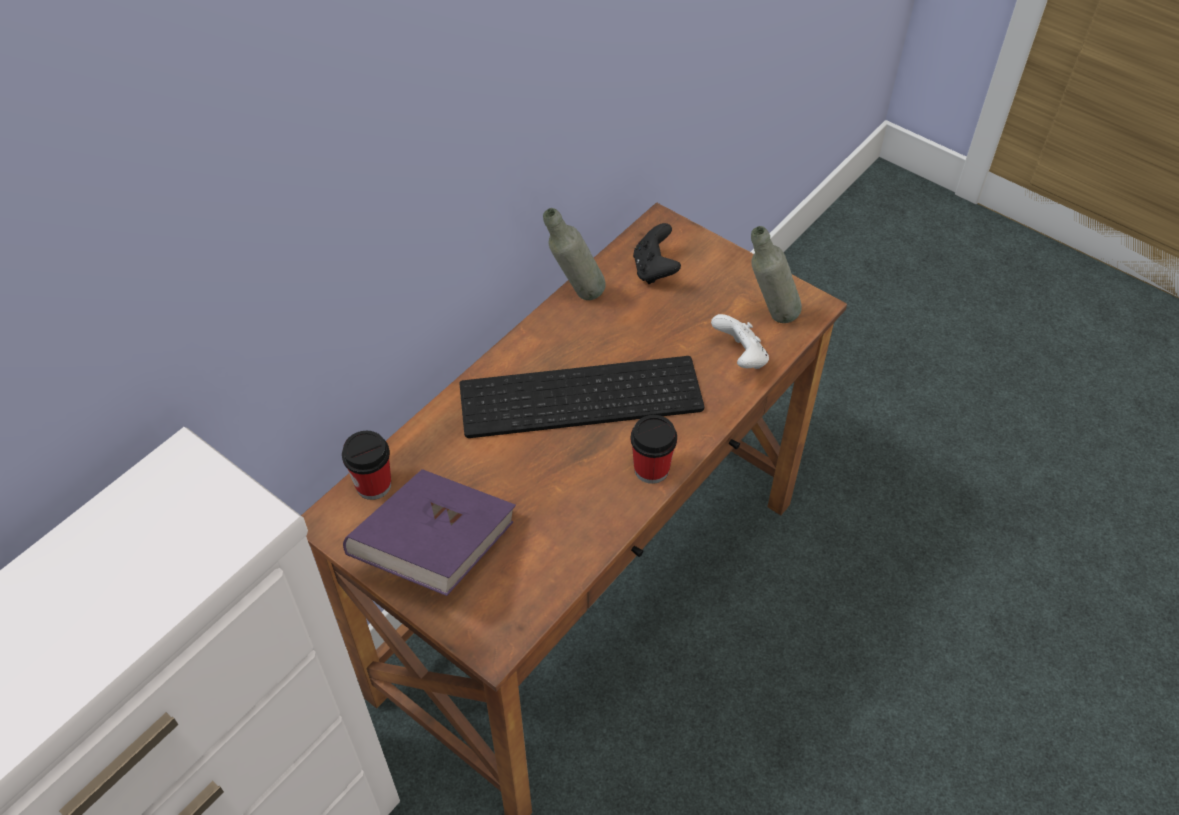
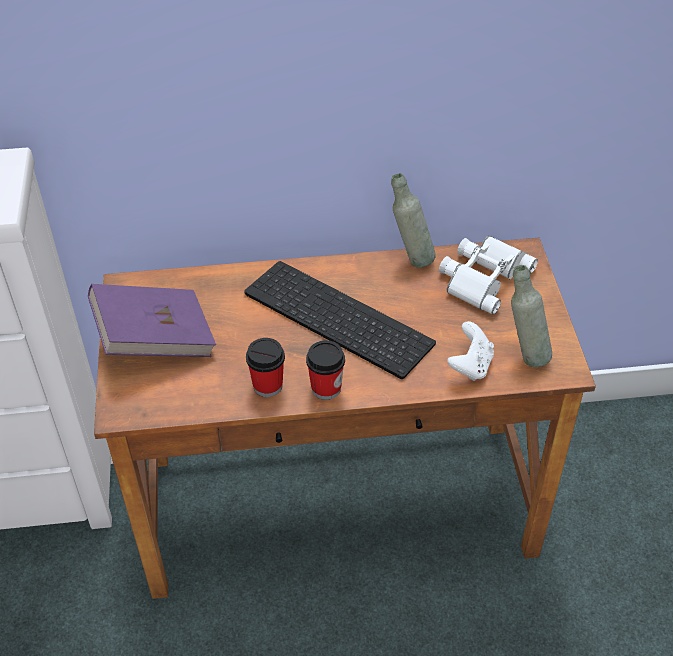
camera: 45 degrees right, 5 degrees down
cup [342,431,391,500] -> cup moved to [246,338,285,397]
black game controller [633,223,681,284] -> white binoculars [439,236,538,315]

